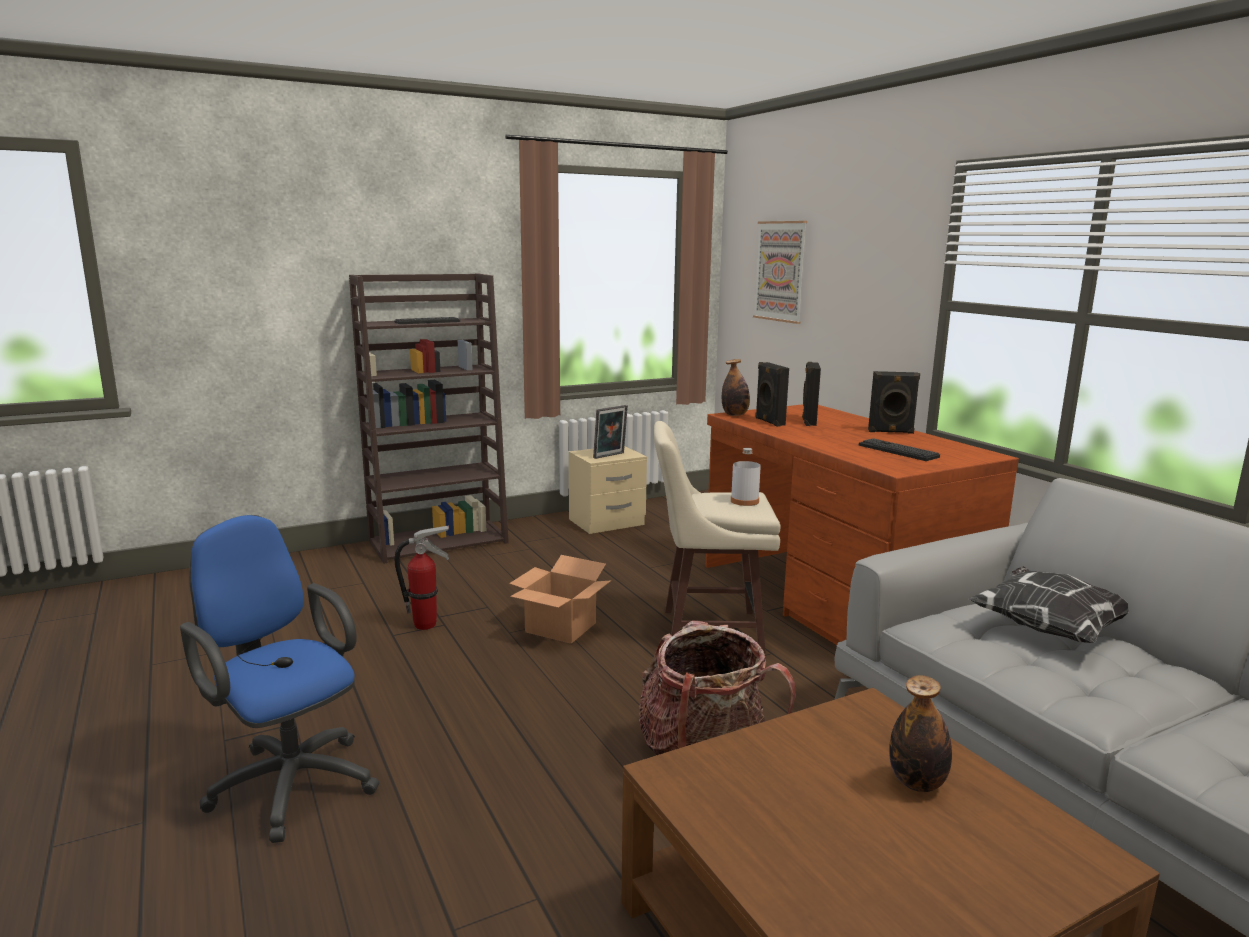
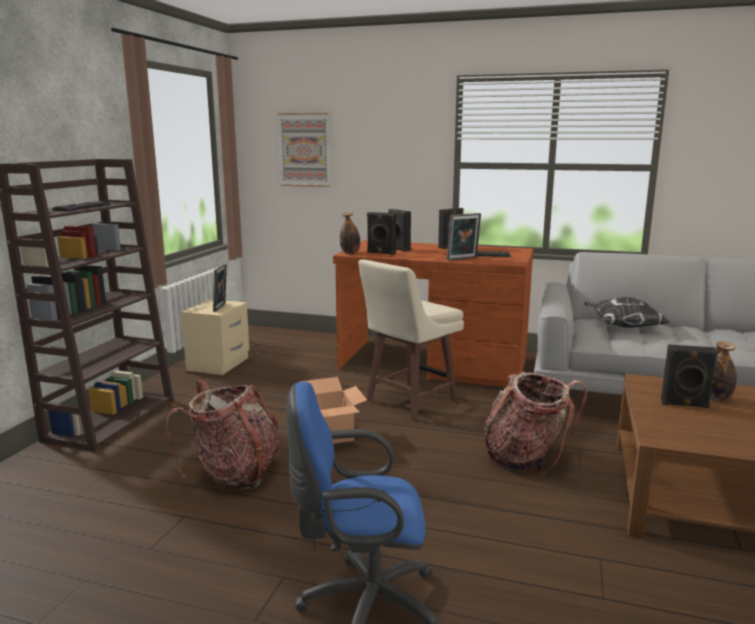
camera: 45 degrees left, 0 degrees up
fire extinguisher [394,525,449,630] -> backpack [165,379,279,491]
white bottle [731,448,761,506] -> none
none -> picture frame [447,213,481,260]
none -> black speaker [661,344,718,408]

